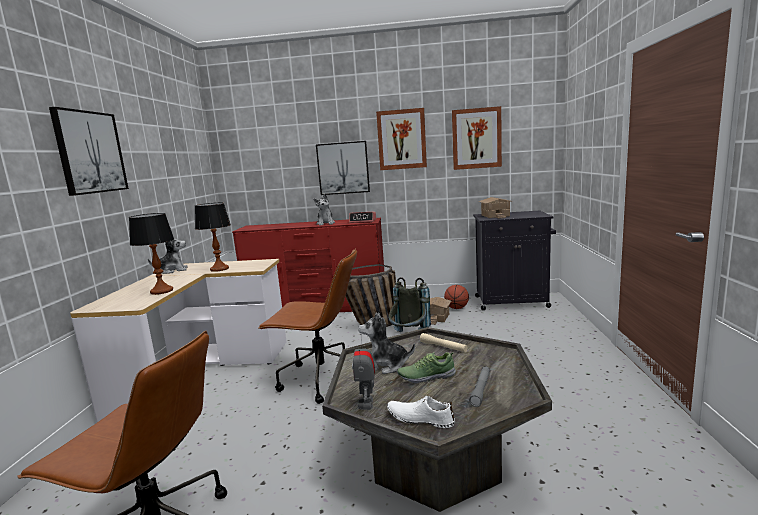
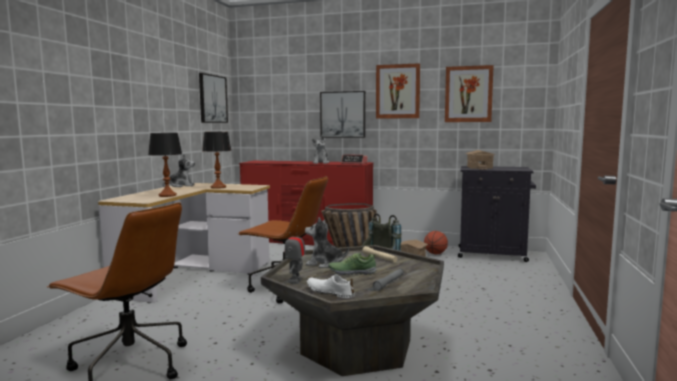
camera: 10 degrees right, 5 degrees down
picture [49,107,129,196] -> picture moved to [199,73,228,123]

